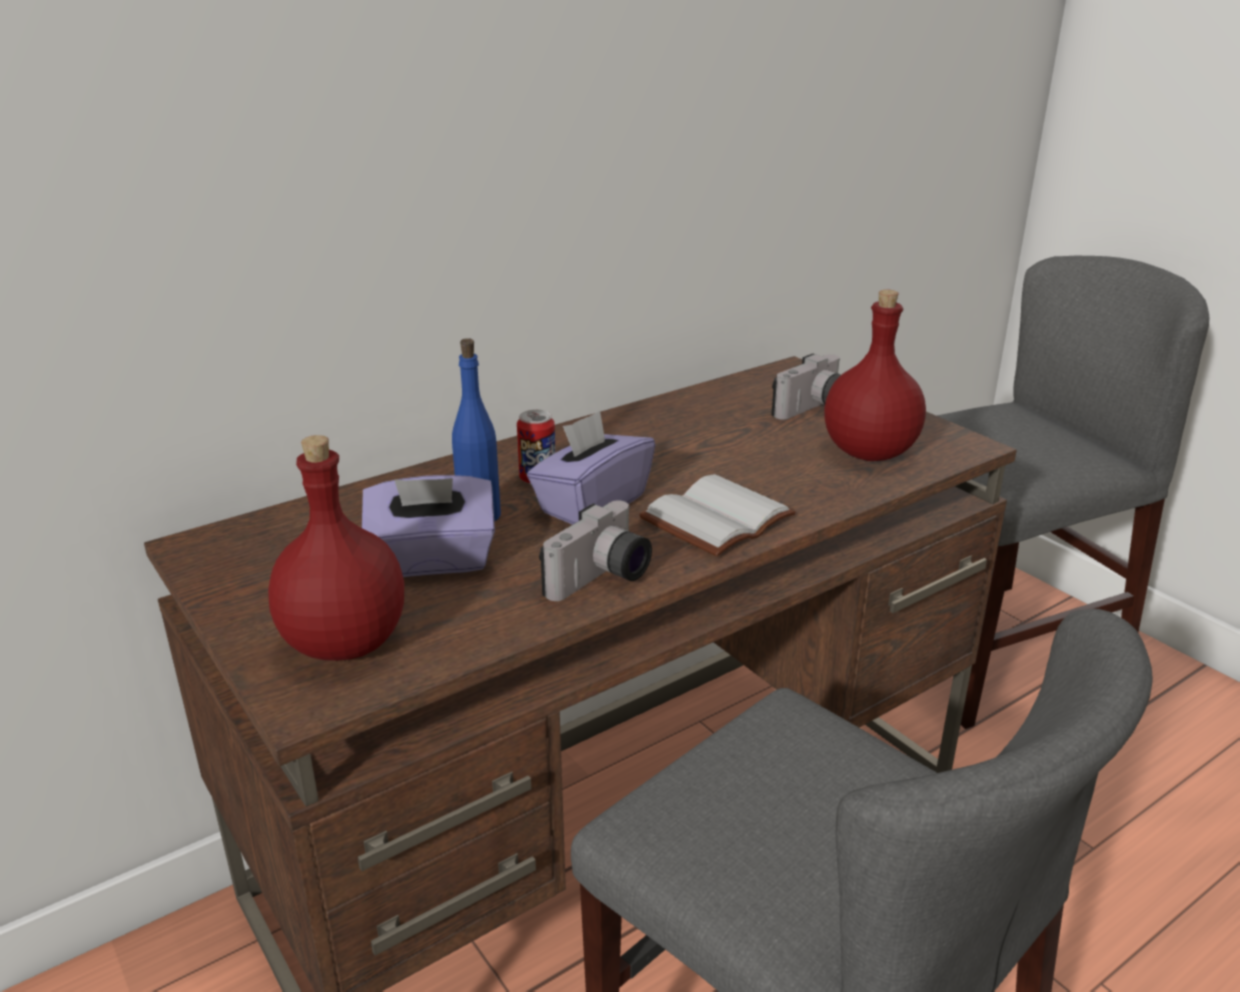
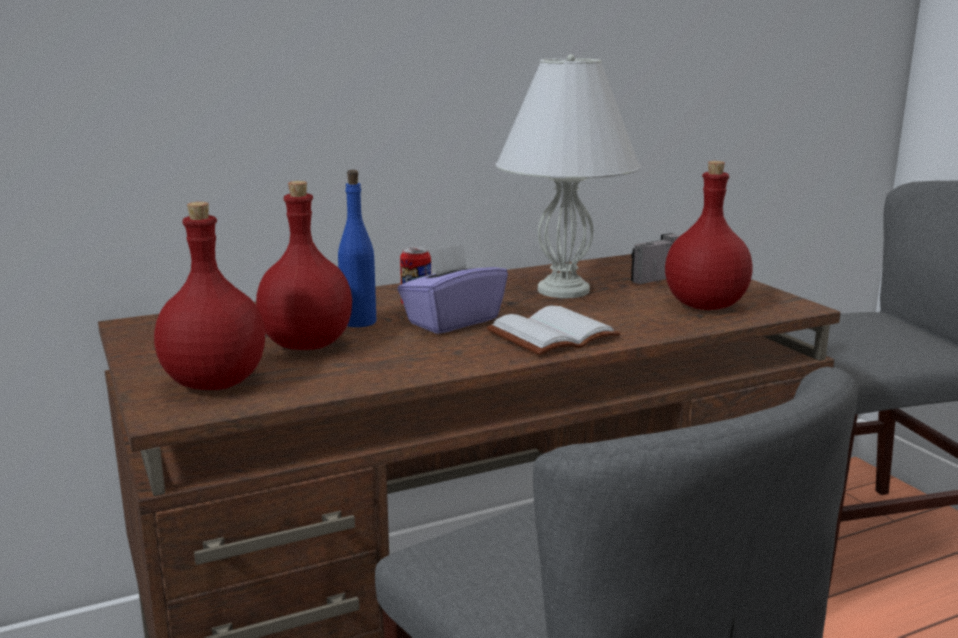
camera: 10 degrees right, 10 degrees down
purple tissue box [362,475,495,577] -> red bottle [256,181,352,350]
camera [539,500,652,601] -> none
none -> white table lamp [496,54,640,298]

